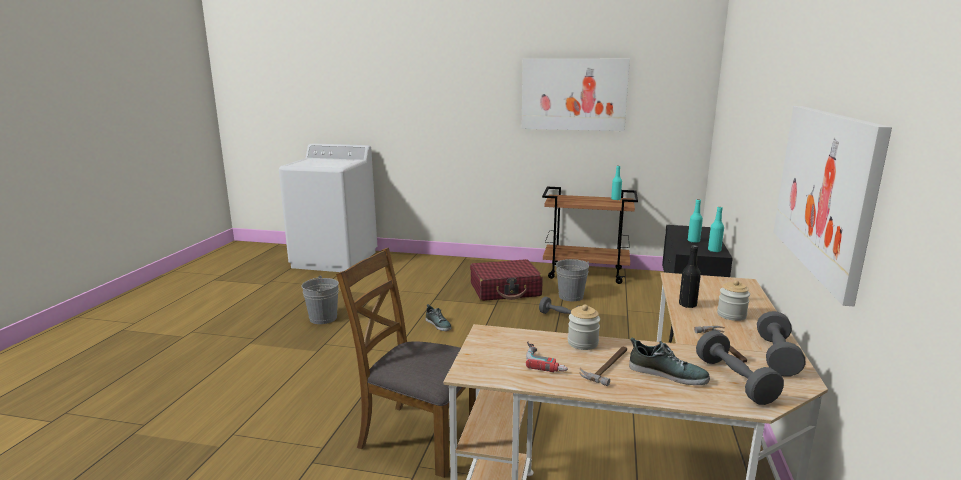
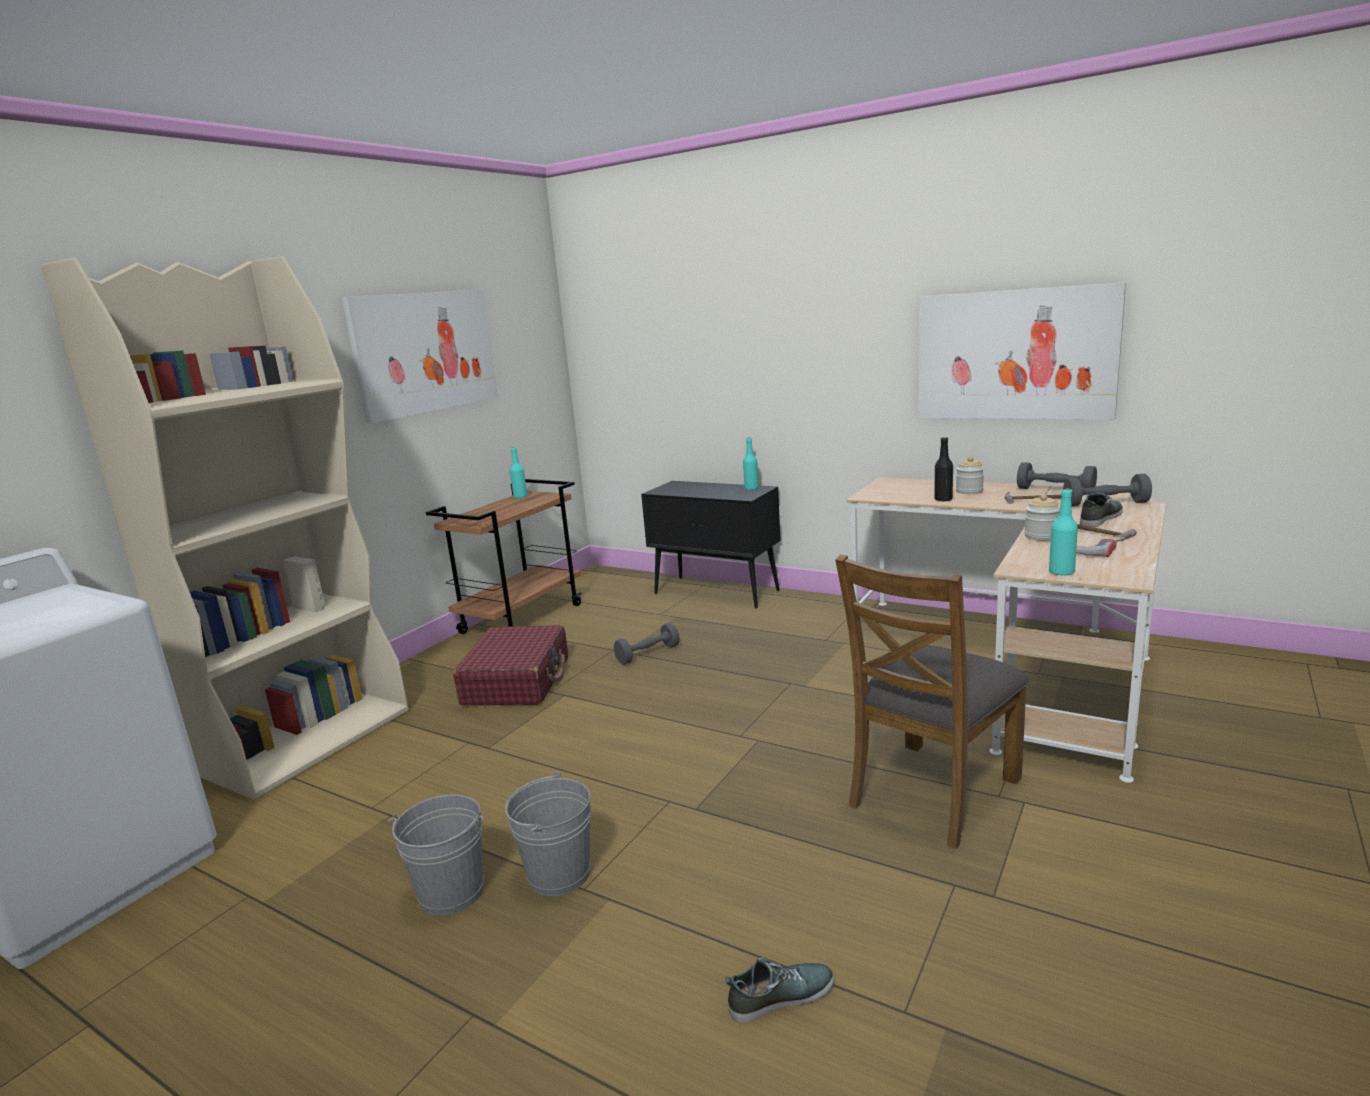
camera: 70 degrees left, 0 degrees up
shoe [426,304,451,331] -> shoe moved to [725,958,834,1023]
grey bucket [555,259,589,301] -> grey bucket moved to [505,772,591,896]
turquoise bottle [688,199,703,243] -> turquoise bottle moved to [1049,489,1078,576]
none -> beige bookcase [41,256,409,800]

